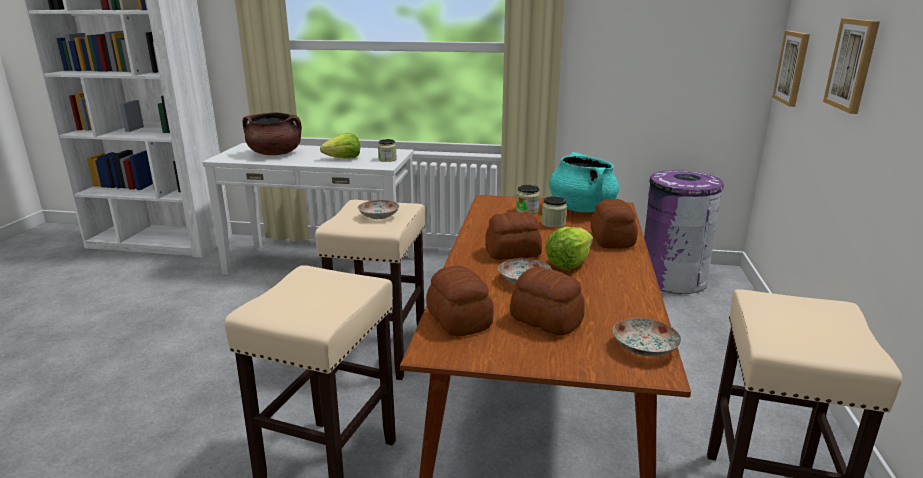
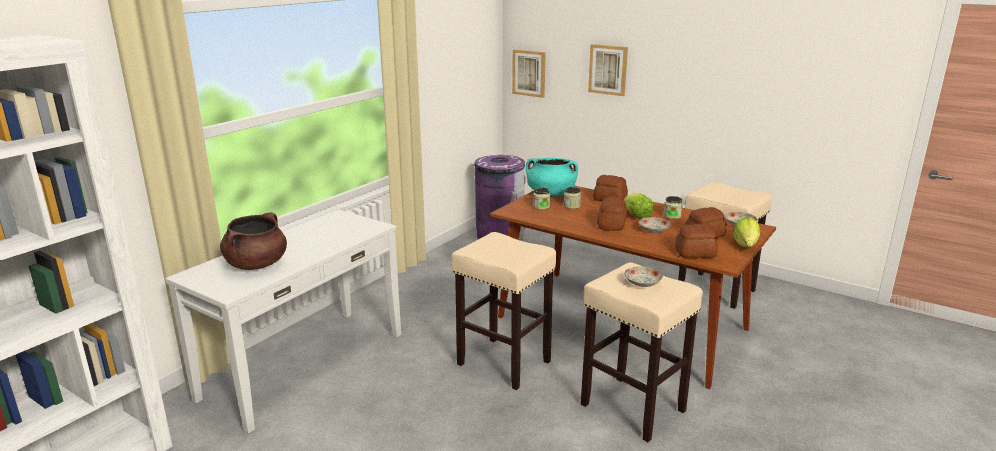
camera: 65 degrees left, 0 degrees up
lettuce [320,133,360,159] -> lettuce moved to [733,217,760,248]
plate [358,200,399,219] -> plate moved to [624,266,663,287]
jar [378,139,397,162] -> jar moved to [663,196,683,219]

